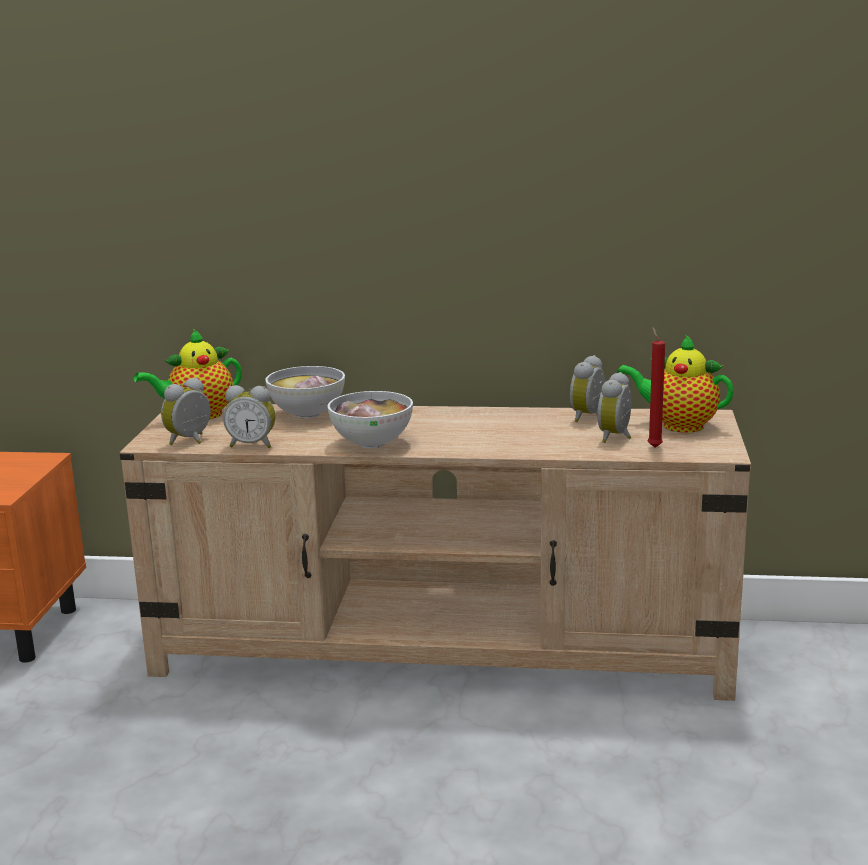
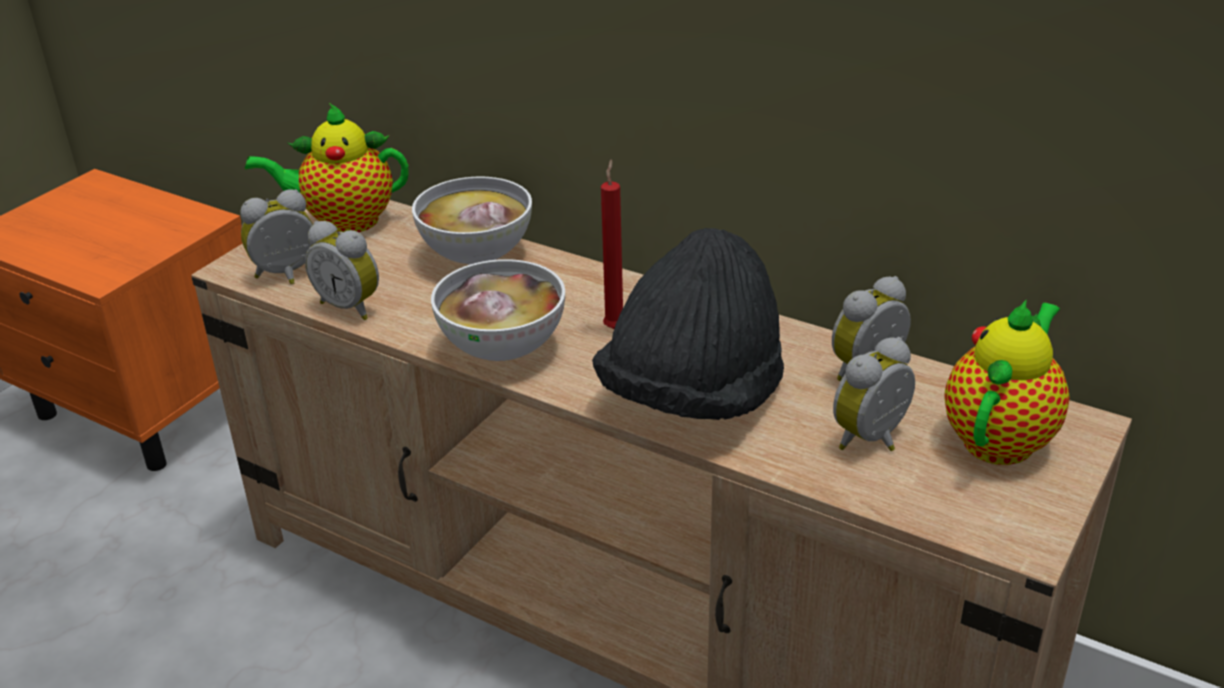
camera: 25 degrees right, 15 degrees up
teapot [617,334,734,433] -> teapot turned 75 degrees clockwise [944,299,1070,465]
red candle [648,327,665,447] -> red candle moved to [601,159,623,329]
none -> black hat [592,228,784,420]

